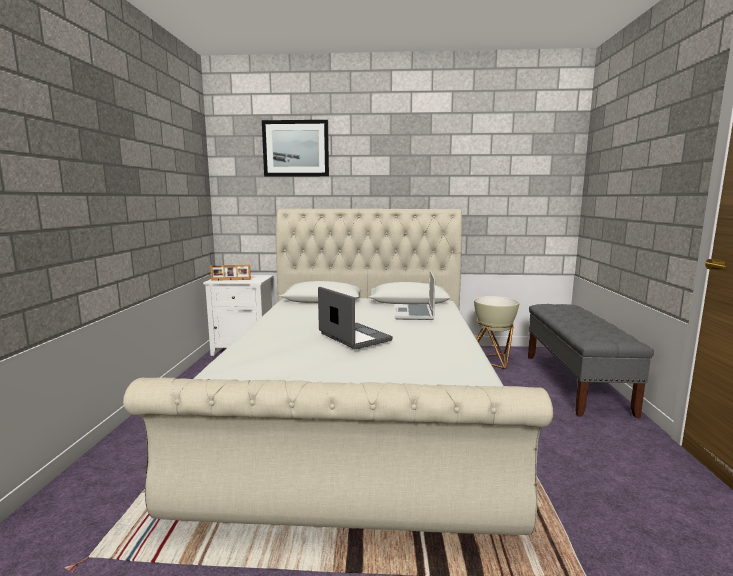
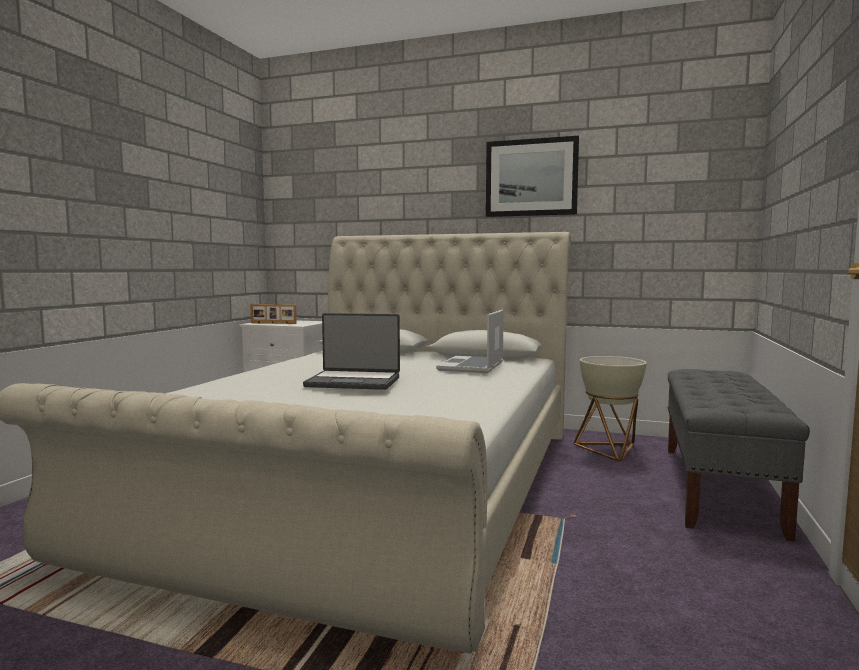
camera: 15 degrees right, 5 degrees down
picture [262,120,329,177] -> picture moved to [486,136,579,217]
laptop [318,287,393,349] -> laptop turned 120 degrees clockwise [303,313,400,390]

